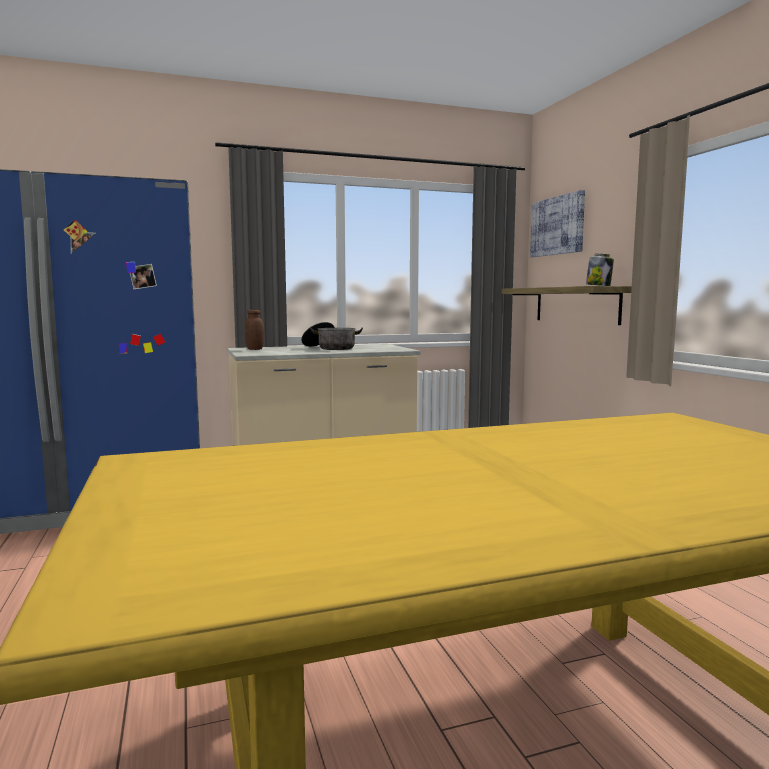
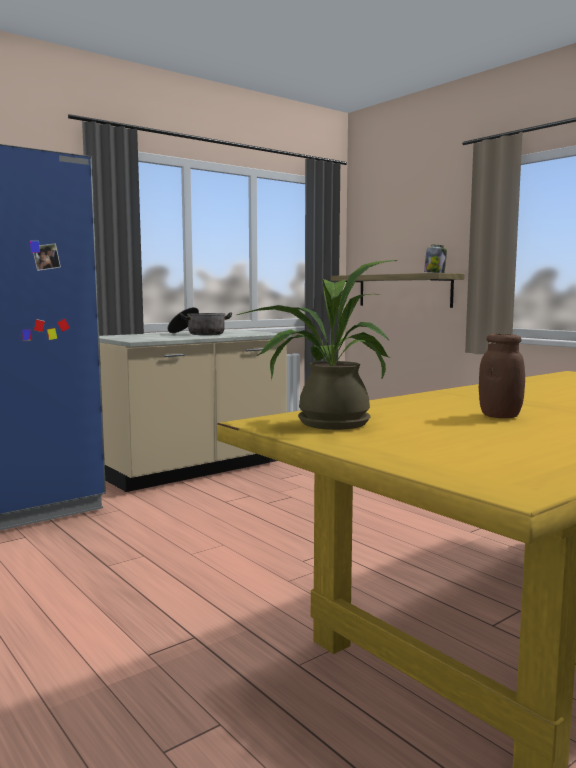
camera: 20 degrees left, 0 degrees up
brown jar [245,310,264,350] -> brown jar moved to [479,333,525,418]
picture [530,190,585,257] -> none
none -> potted plant [237,260,398,430]

